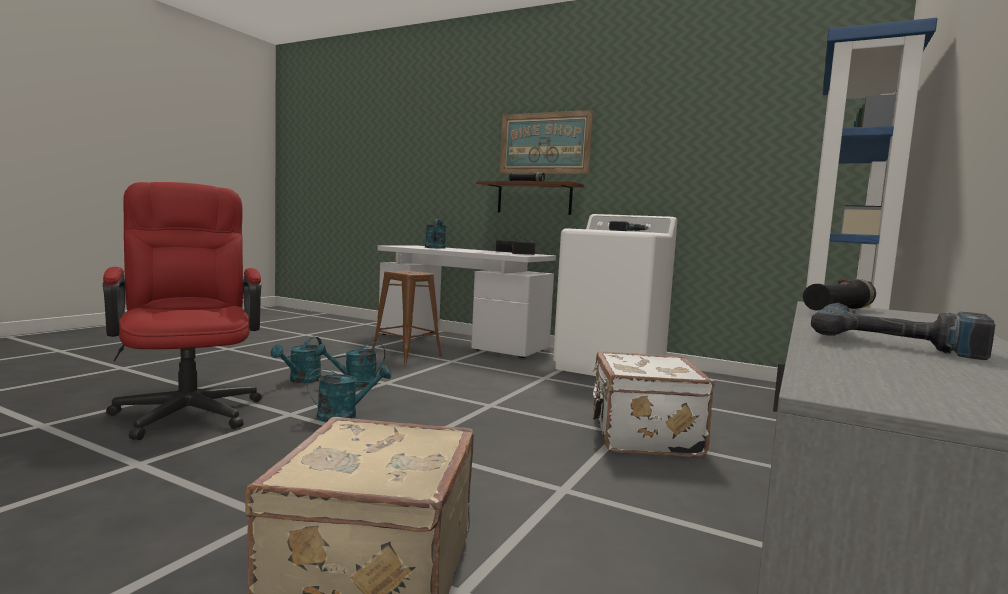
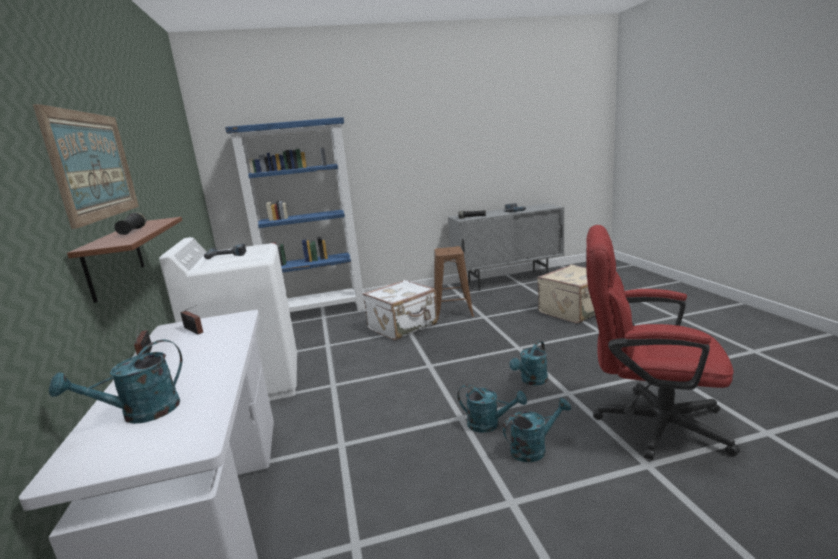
camera: 130 degrees left, 10 degrees up
red office chair [103,182,262,440] -> red office chair turned 90 degrees clockwise [586,225,740,460]
turquoise watering can [307,365,391,422] -> turquoise watering can turned 75 degrees counterclockwise [509,340,548,386]
brown stool [372,270,442,363] -> brown stool moved to [434,246,474,320]

